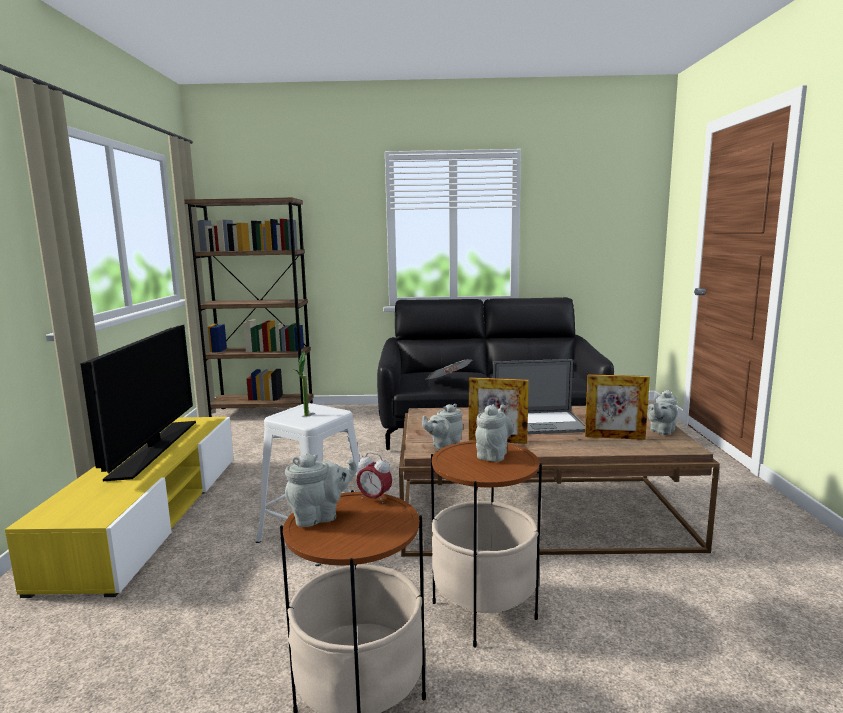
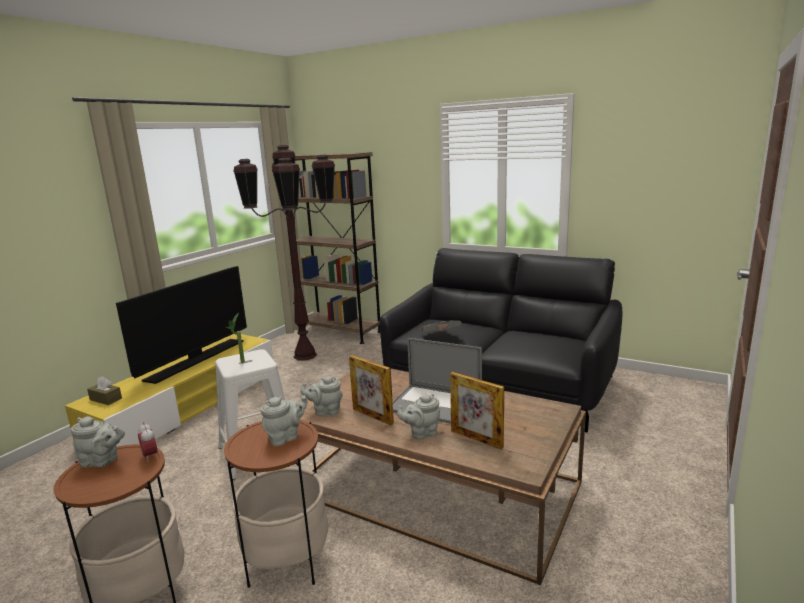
camera: 30 degrees right, 5 degrees up
grey teapot [647,390,678,435] -> grey teapot moved to [397,394,440,440]
none -> brown tissue box [87,376,122,405]
none -> brown floor lamp [233,145,335,361]

